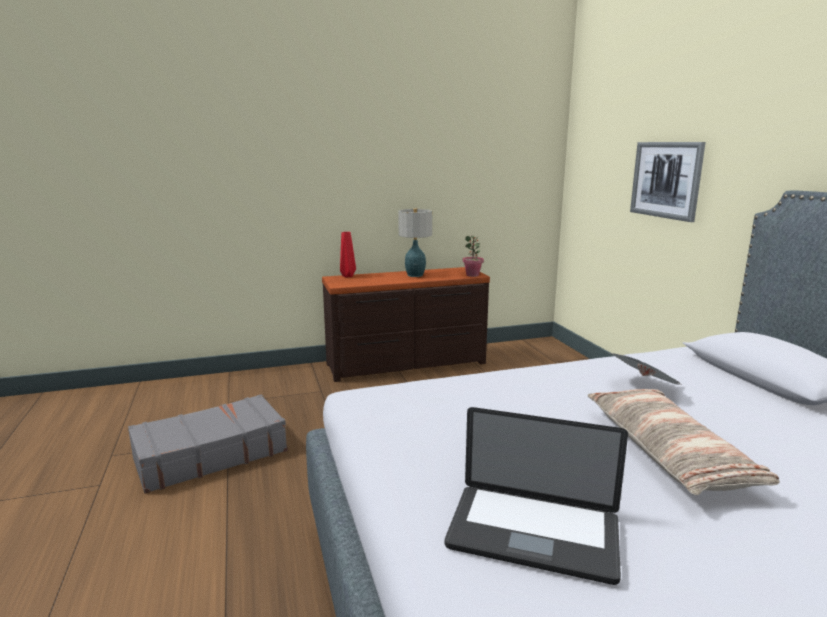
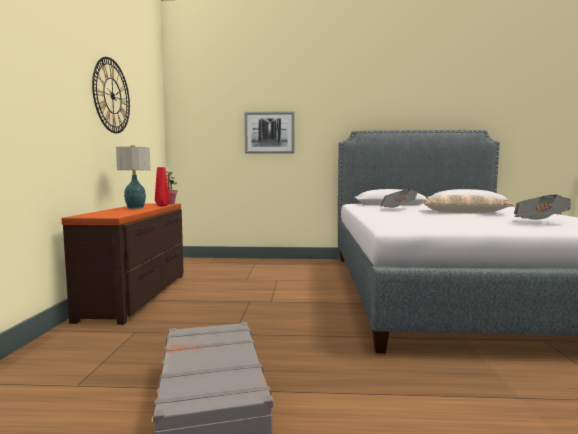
camera: 70 degrees left, 10 degrees down
red vase [340,232,356,277] -> red vase moved to [155,167,170,206]
laptop [445,407,628,585] -> newspaper [514,195,571,220]
none -> wall clock [92,57,130,133]

